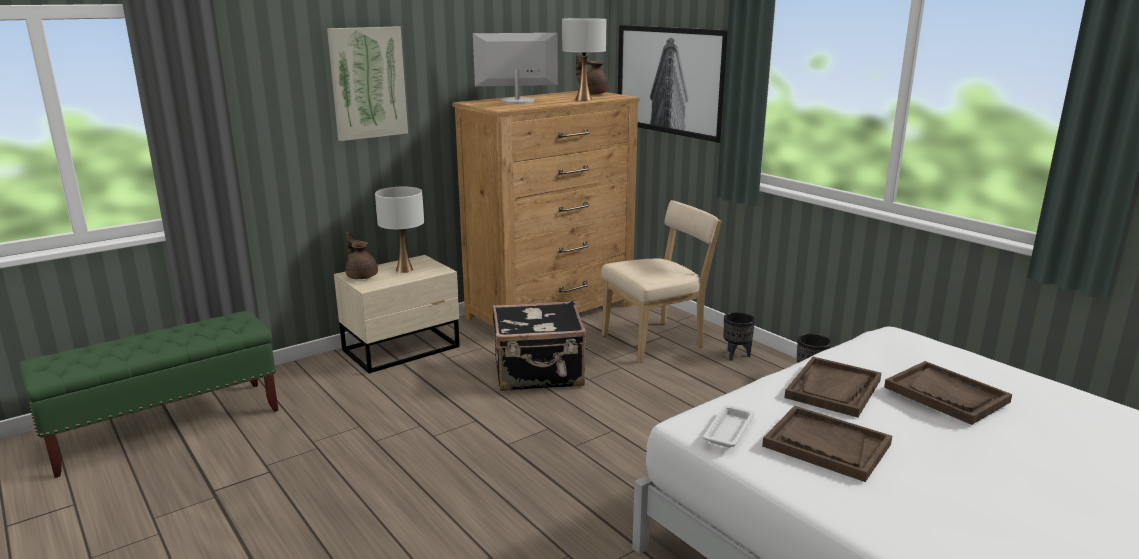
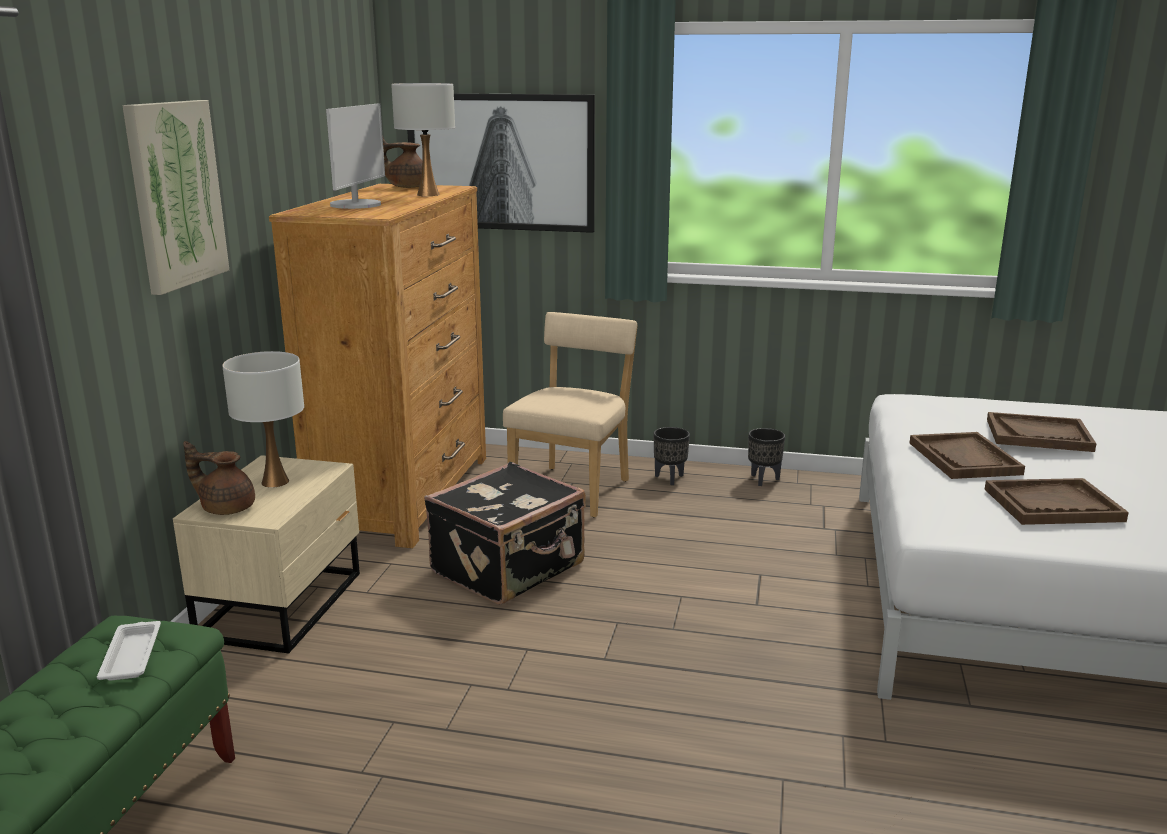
camera: 40 degrees left, 0 degrees up
monitor [473,33,558,104] -> monitor turned 150 degrees clockwise [326,103,385,209]
white tray [703,405,754,447] -> white tray moved to [97,621,161,681]

